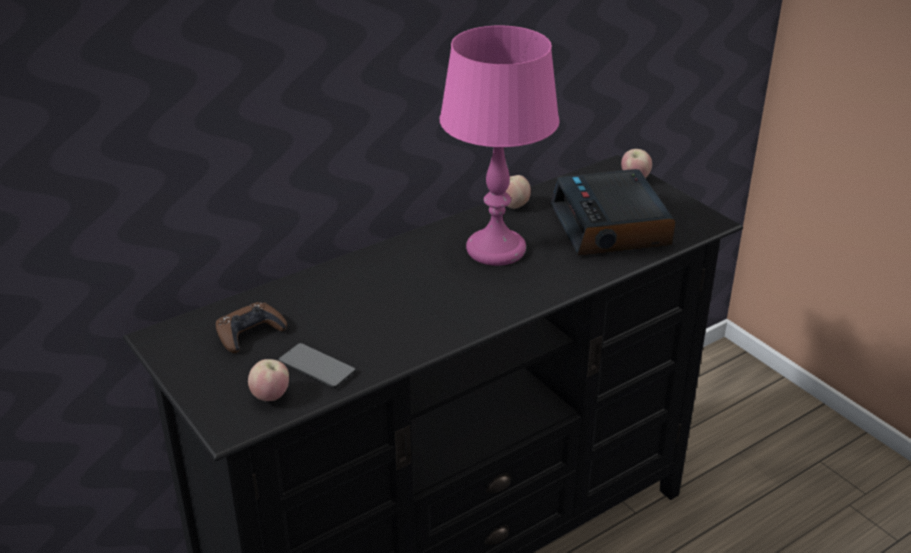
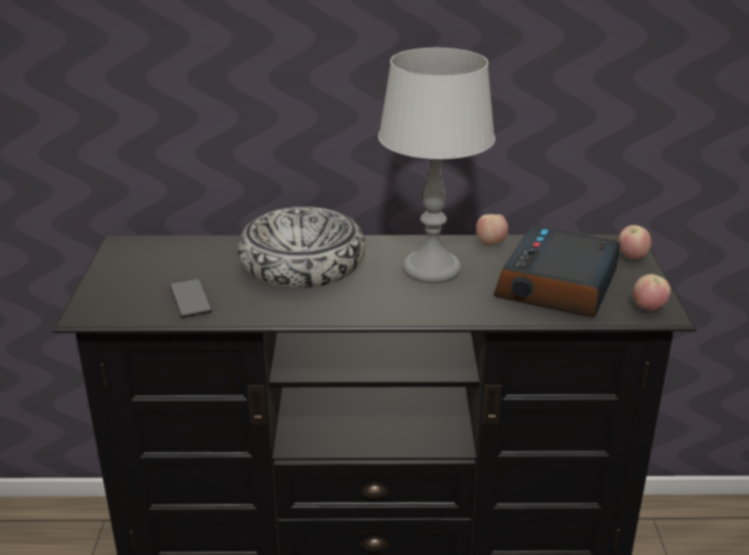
camera: 35 degrees right, 5 degrees down
brown game controller [215,302,287,353] -> none
apple [248,359,289,401] -> apple moved to [633,274,671,311]
pink table lamp [440,26,560,266] -> grey table lamp [378,48,495,283]
none -> bowl [238,206,365,289]

